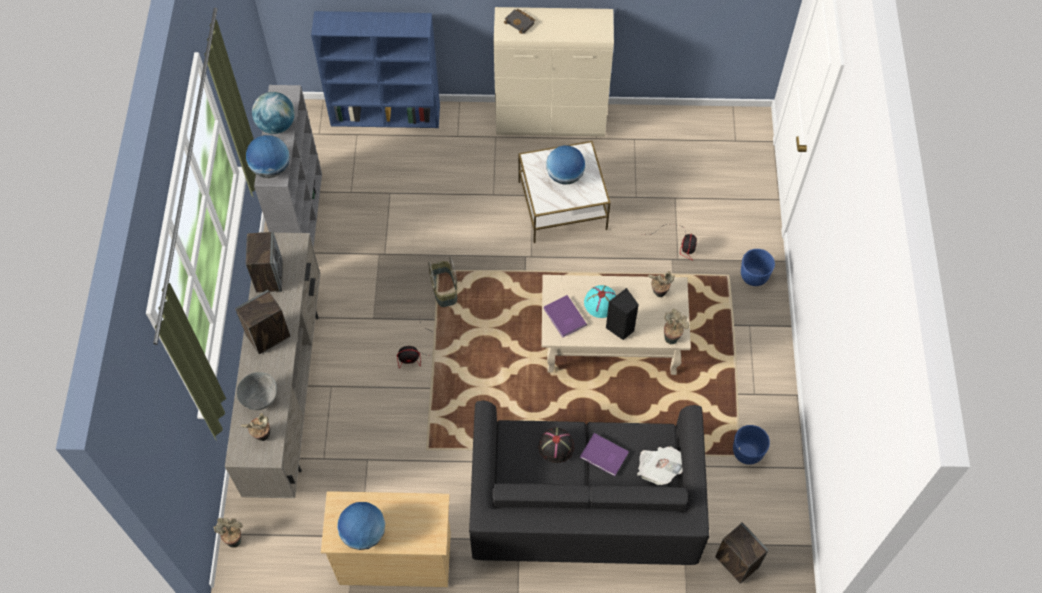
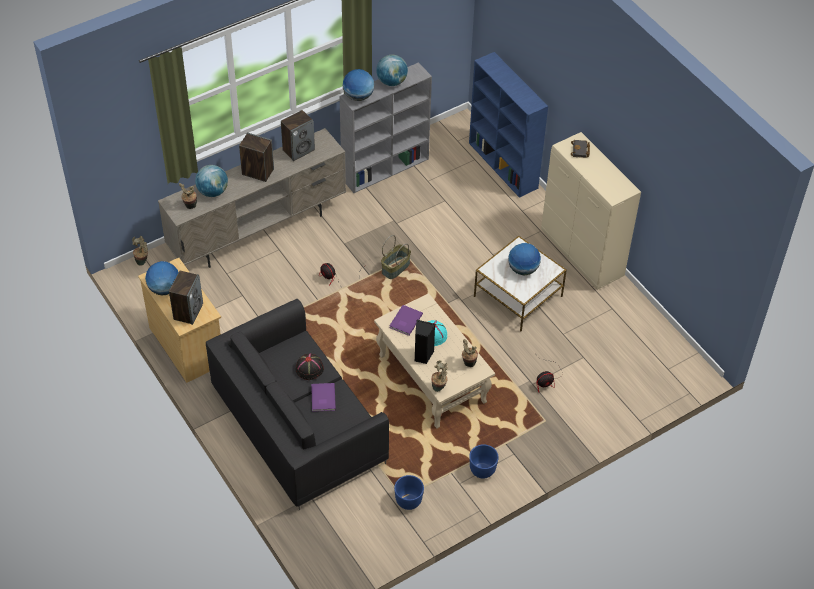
camera: 55 degrees right, 10 degrees down
grey bowl [236,372,277,410] -> globe [195,165,228,197]
newspaper [637,446,683,485] -> none
speaker [715,522,769,584] -> speaker moved to [169,271,203,325]
blue planter [741,249,775,286] -> blue planter moved to [469,444,499,479]

